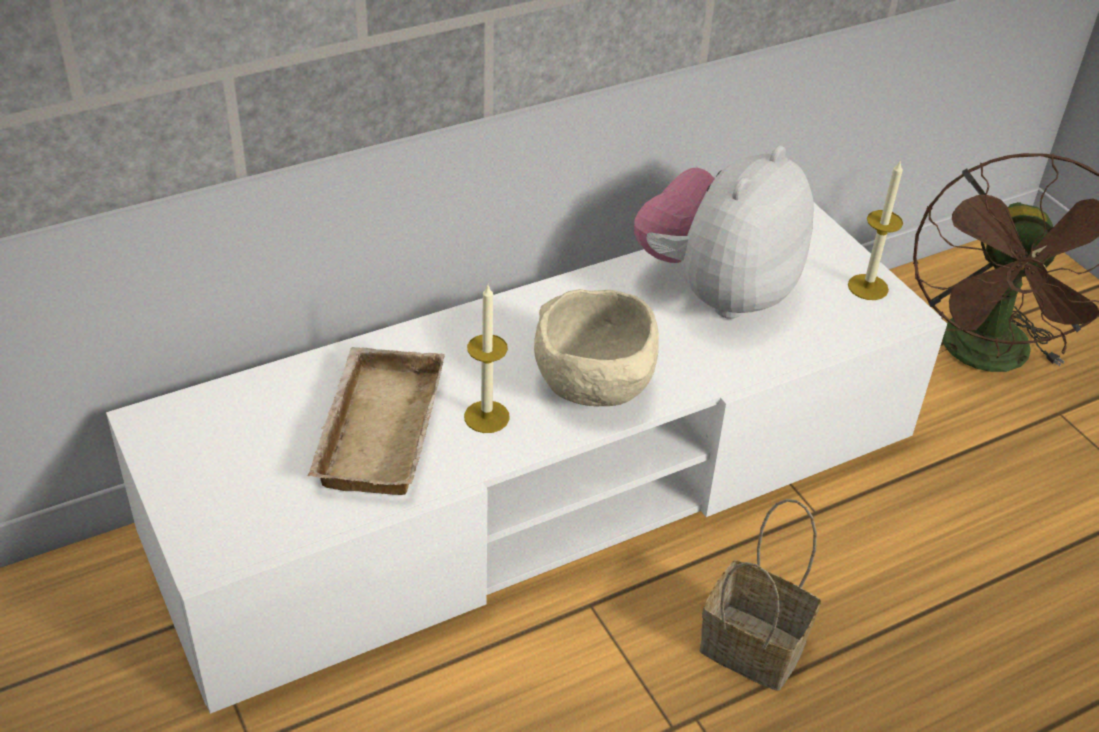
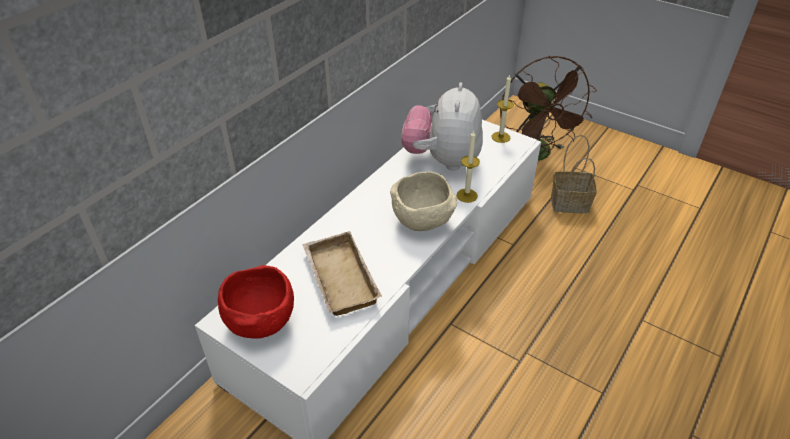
camera: 25 degrees left, 0 degrees up
candle [464,285,510,433] -> candle moved to [456,130,480,203]
basket [700,499,821,691] -> basket moved to [551,135,597,213]
none -> red bowl [218,265,294,339]

